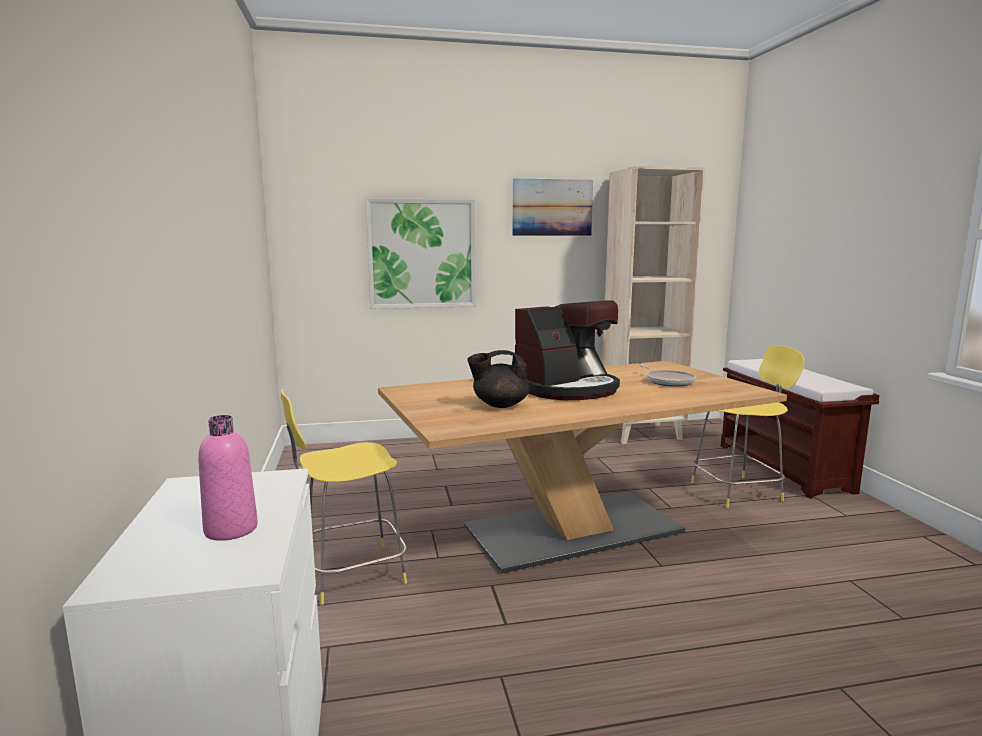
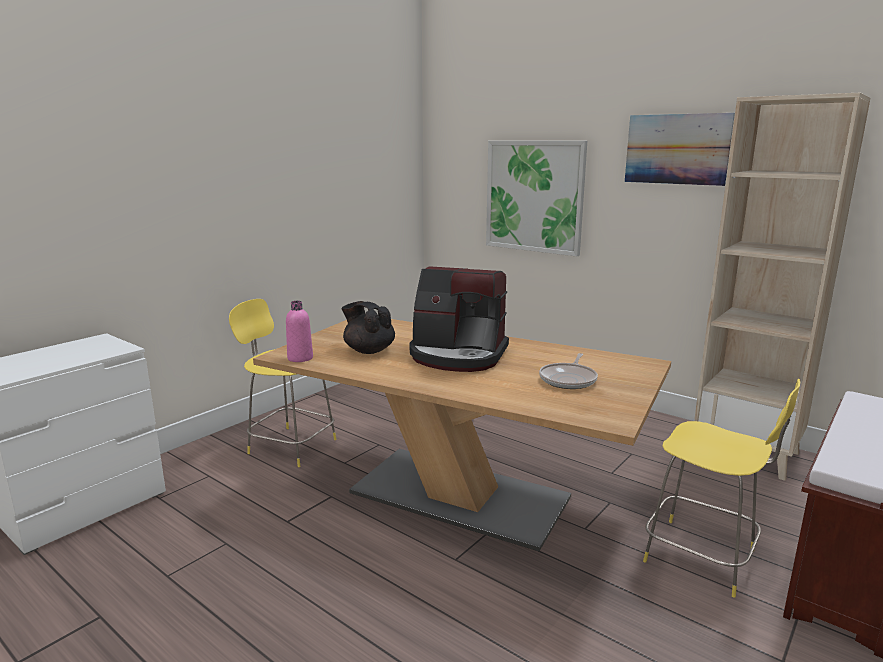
camera: 50 degrees right, 5 degrees up
pink bottle [198,415,258,541] -> pink bottle moved to [286,301,313,362]

